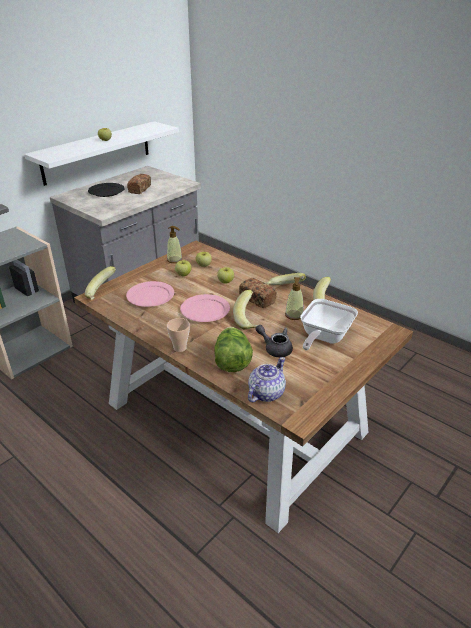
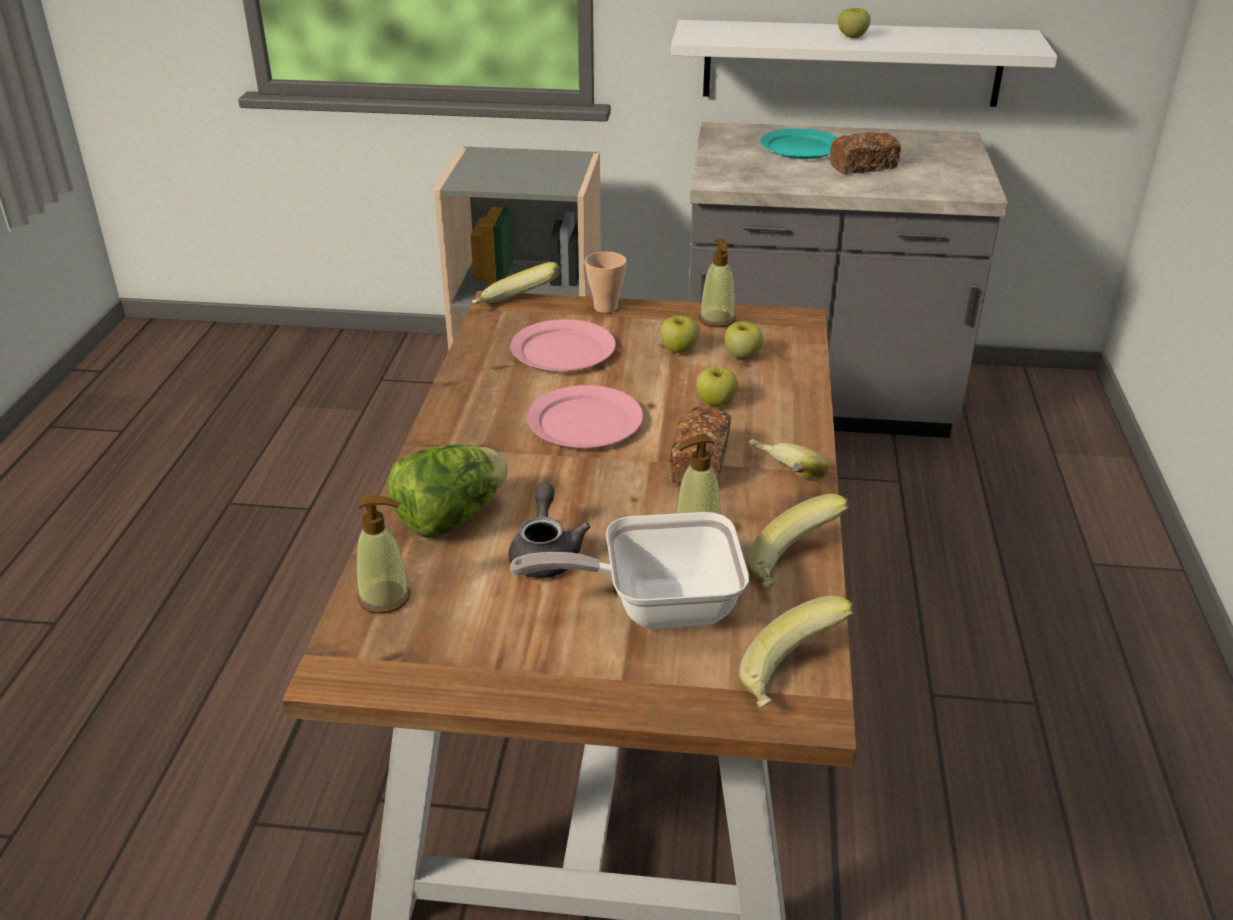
camera: 55 degrees right, 0 degrees up
black plate [88,183,125,197] -> turquoise plate [760,128,838,159]
cup [167,318,190,352] -> cup moved to [585,252,626,313]
banana [233,290,258,330] -> banana moved to [739,595,854,708]
teapot [248,357,286,402] -> soap dispenser [356,495,410,614]

